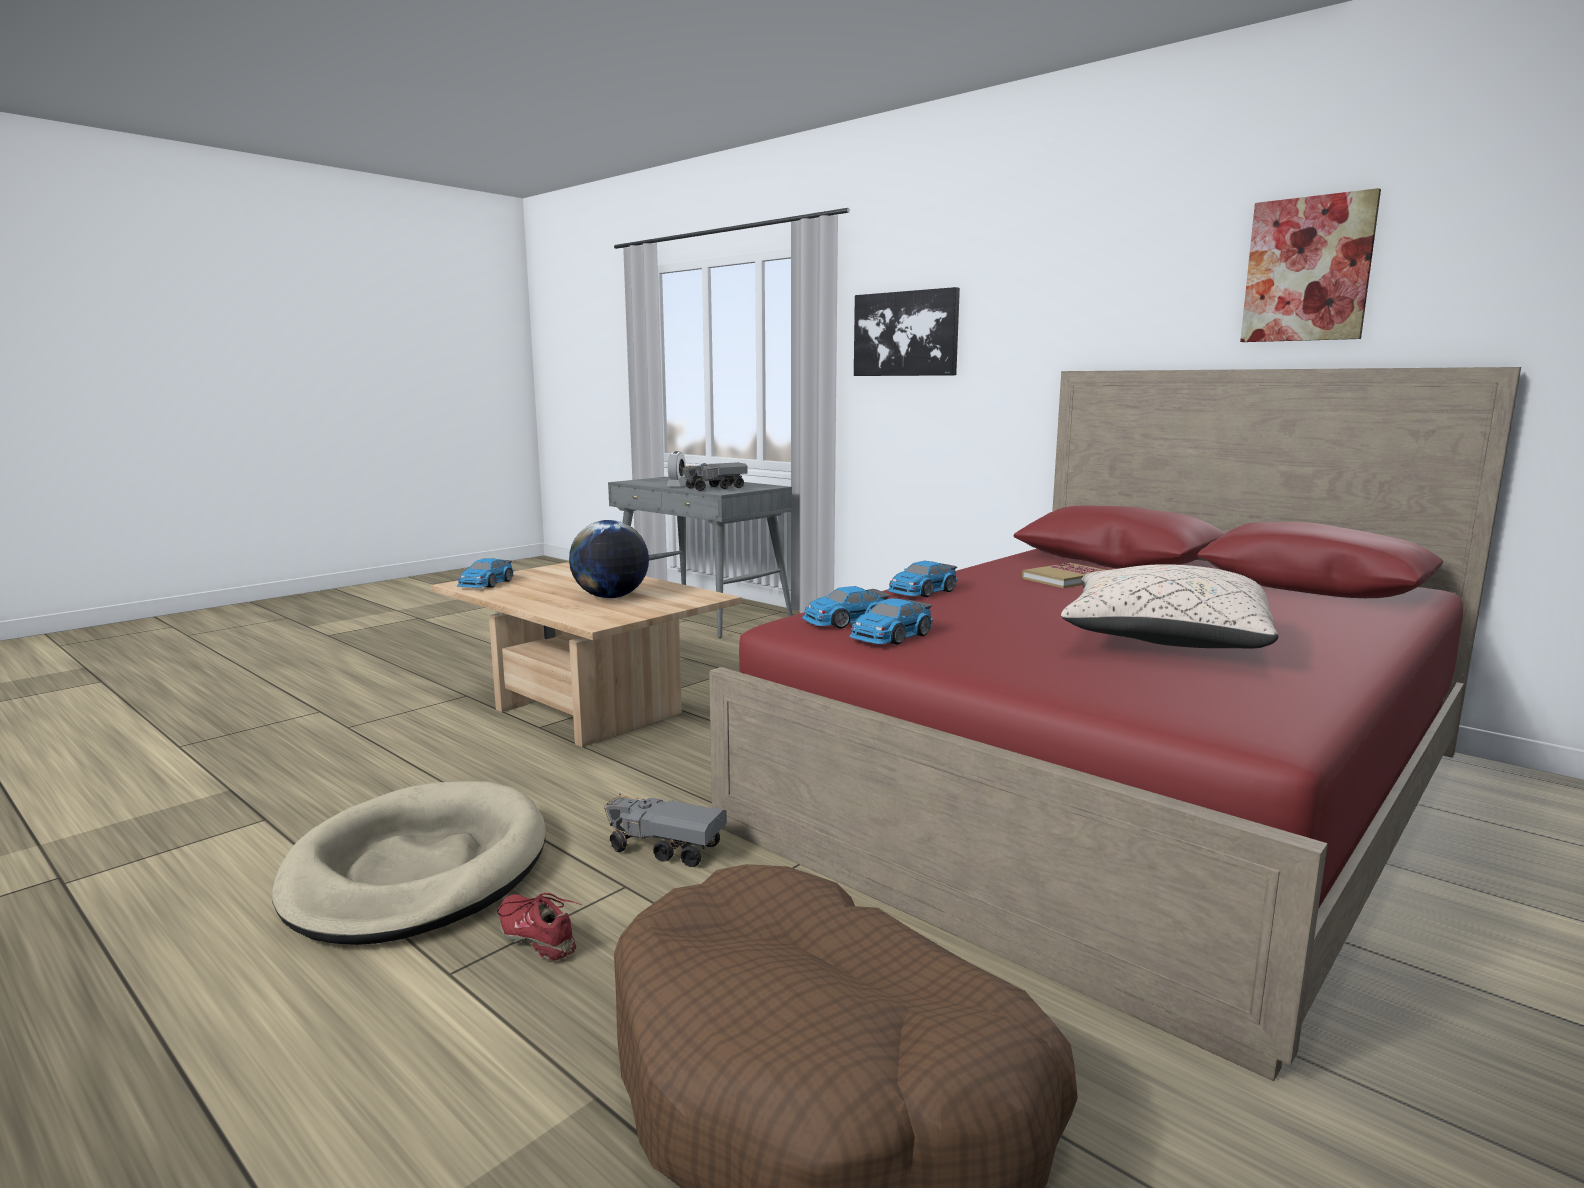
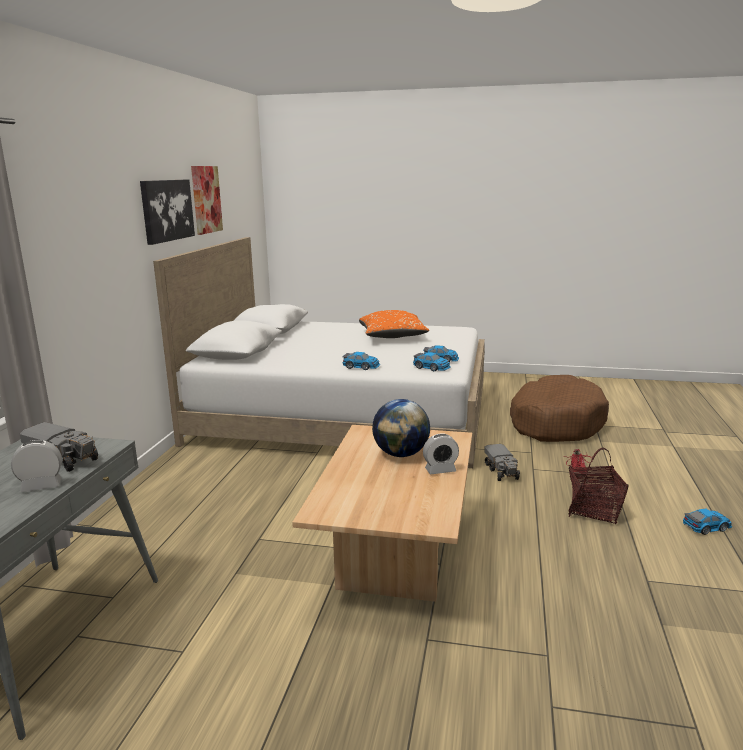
camera: 120 degrees left, 5 degrees up
beige dog bed [272,781,546,945] -> basket [568,448,628,525]
toy car [457,558,514,588] -> toy car moved to [683,508,732,535]
red bed [709,367,1521,1081] -> white bed [153,237,485,468]
picture [854,287,960,376] -> picture moved to [140,180,195,245]
book [1022,563,1104,588] -> none
beige pillow [1061,564,1279,649] -> orange pillow [359,310,429,338]
none -> alarm clock [423,433,459,474]

